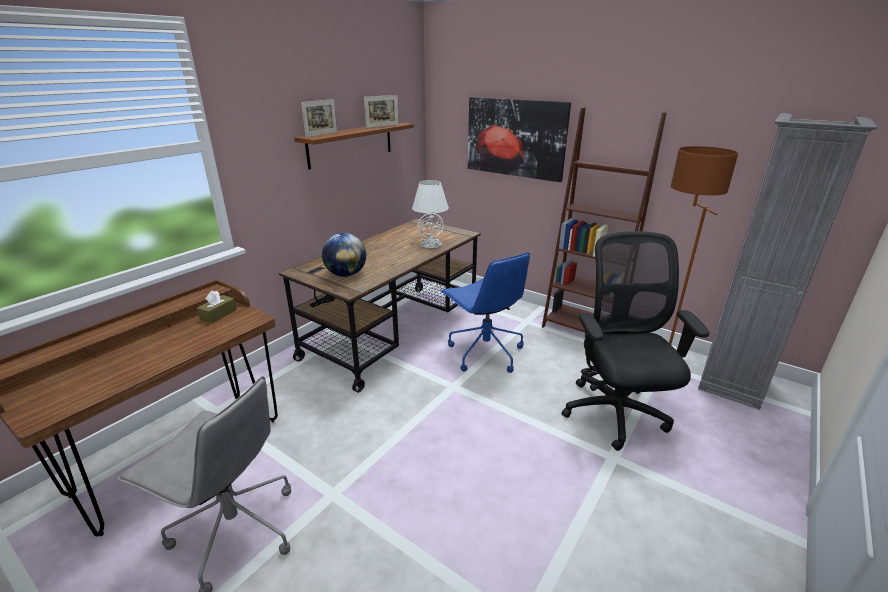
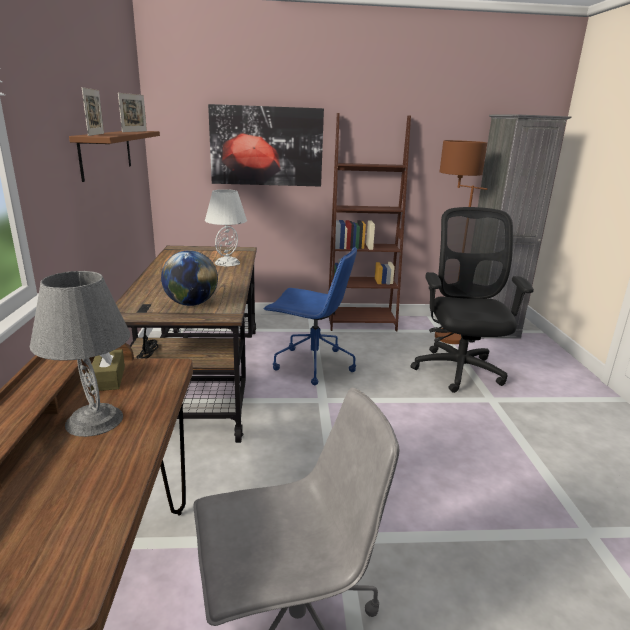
camera: 40 degrees left, 5 degrees down
black office chair [562,231,709,451] -> black office chair turned 45 degrees clockwise [410,207,534,393]
none -> grey table lamp [30,271,130,437]

